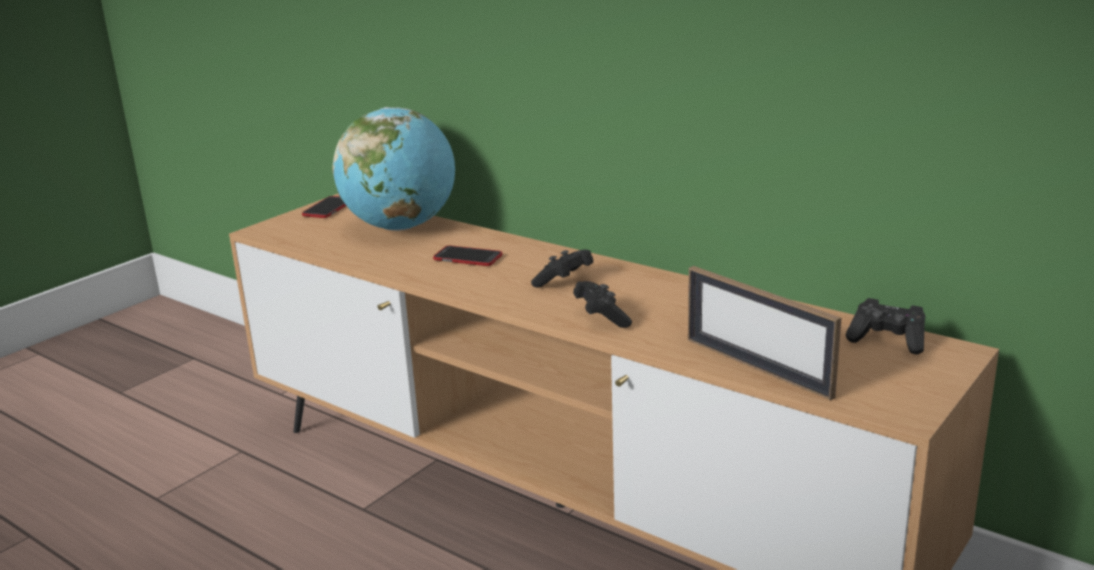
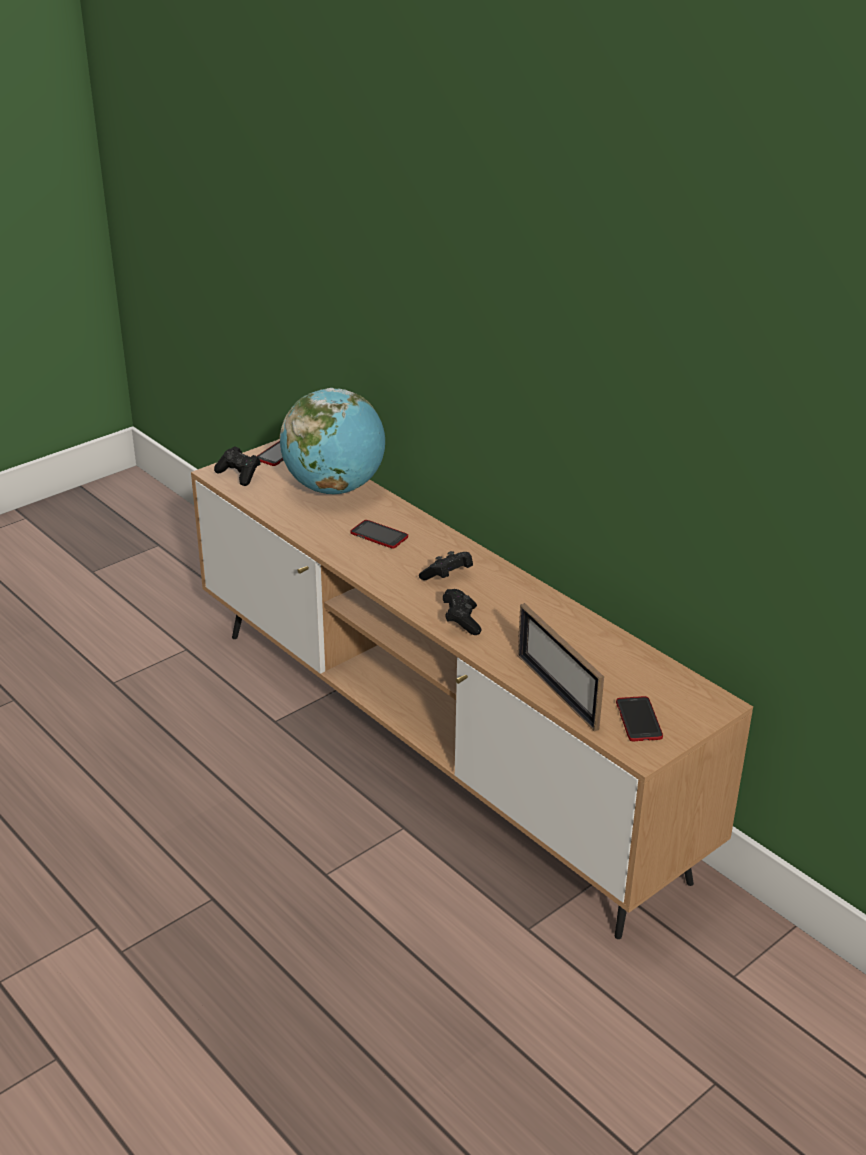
camera: 10 degrees right, 10 degrees up
black game controller [846,298,926,354] -> black game controller moved to [214,446,261,486]
none -> phone [616,696,663,741]

